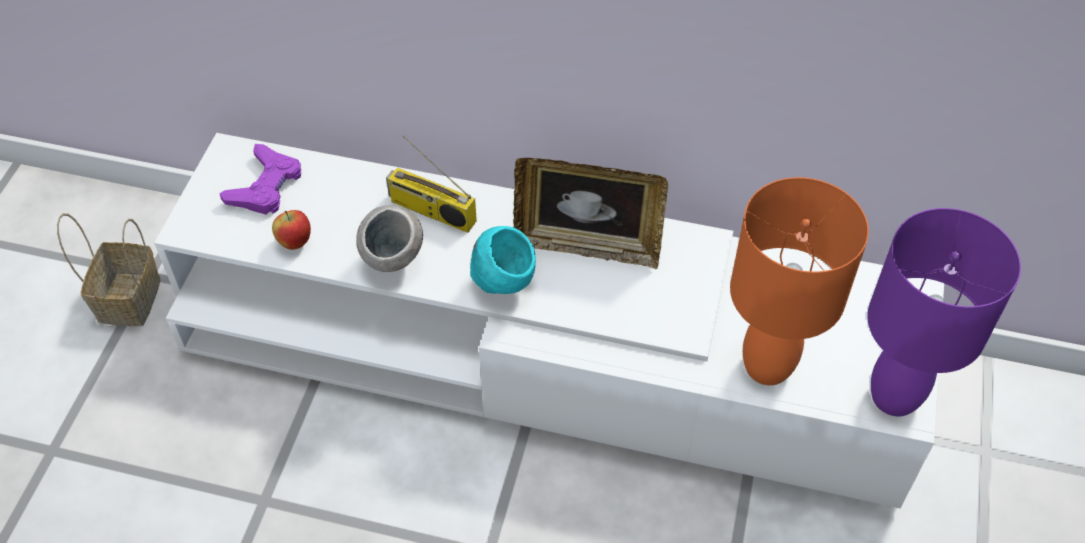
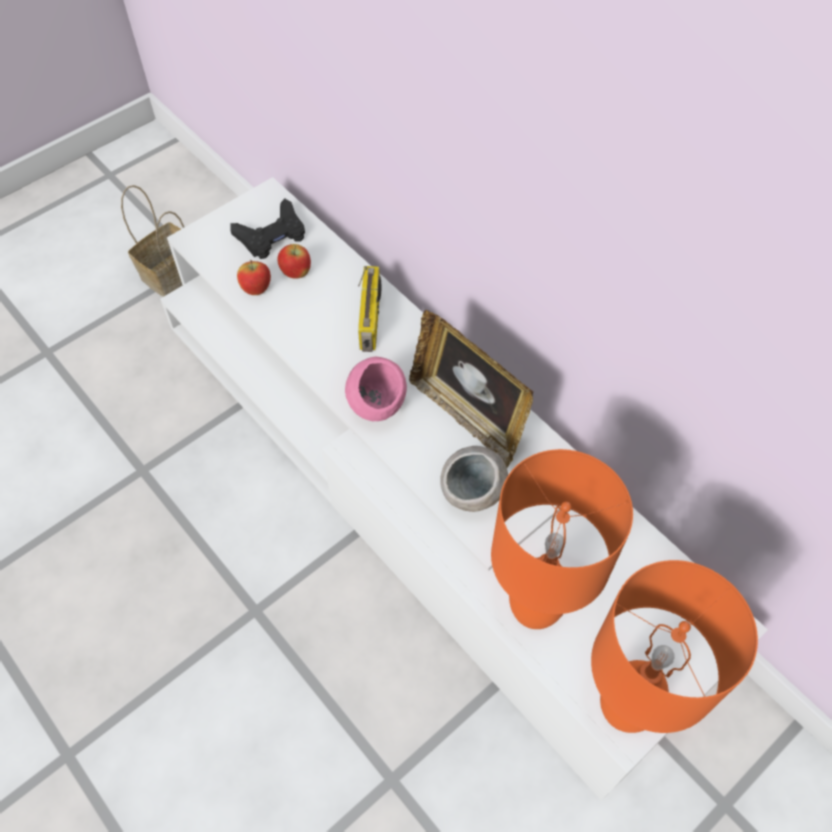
camera: 35 degrees right, 5 degrees up
purple game controller [219,144,301,215] -> black game controller [230,199,305,259]
grey bowl [356,205,423,272] -> grey bowl moved to [441,446,508,512]
radio [386,135,477,233] -> radio turned 150 degrees counterclockwise [358,266,381,352]
turquoise bowl [470,226,536,294] -> pink bowl [345,357,407,421]
purple table lamp [867,208,1021,416] -> orange table lamp [591,560,758,733]
none -> apple [278,244,311,279]

